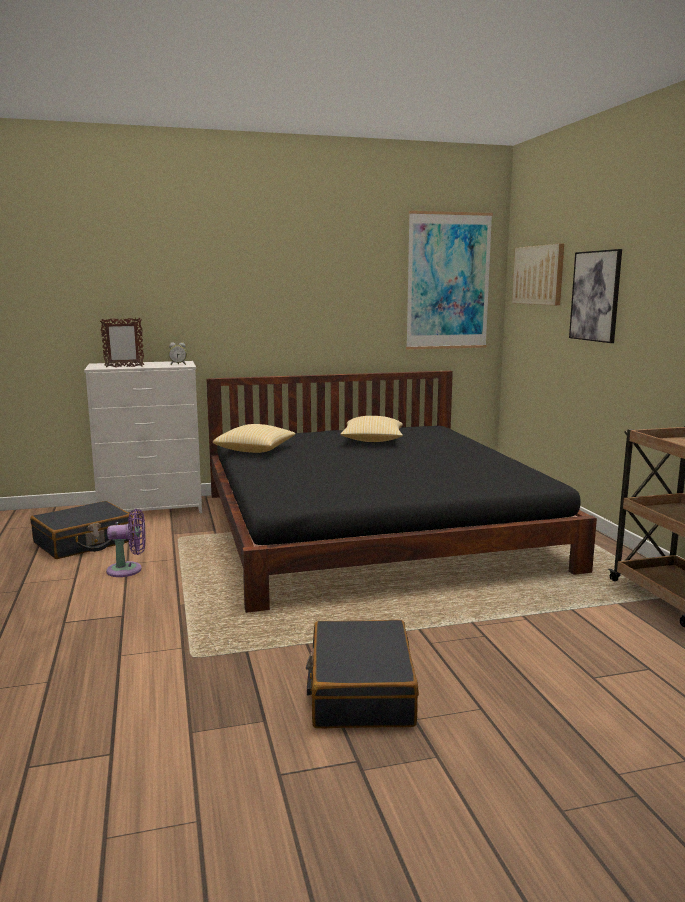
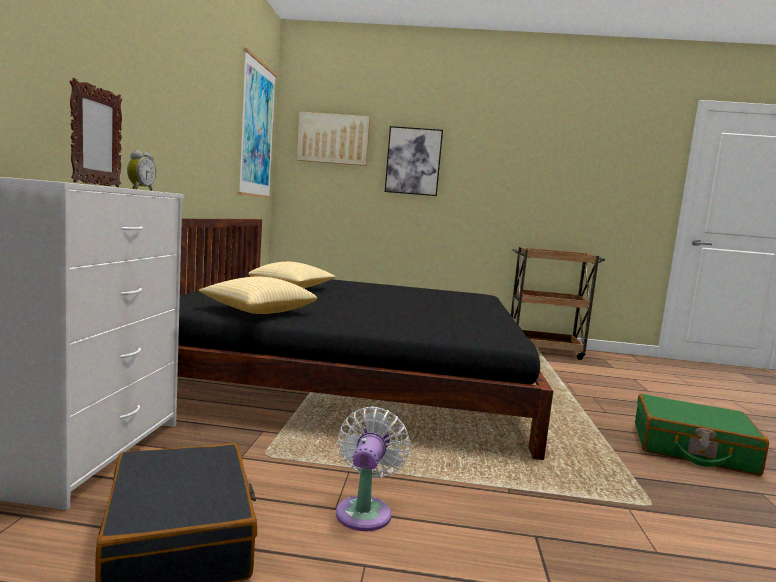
camera: 70 degrees left, 5 degrees down
purple fan [106,509,146,577] -> white fan [336,406,411,531]
black suitcase [306,620,419,728] -> green suitcase [635,394,769,476]

